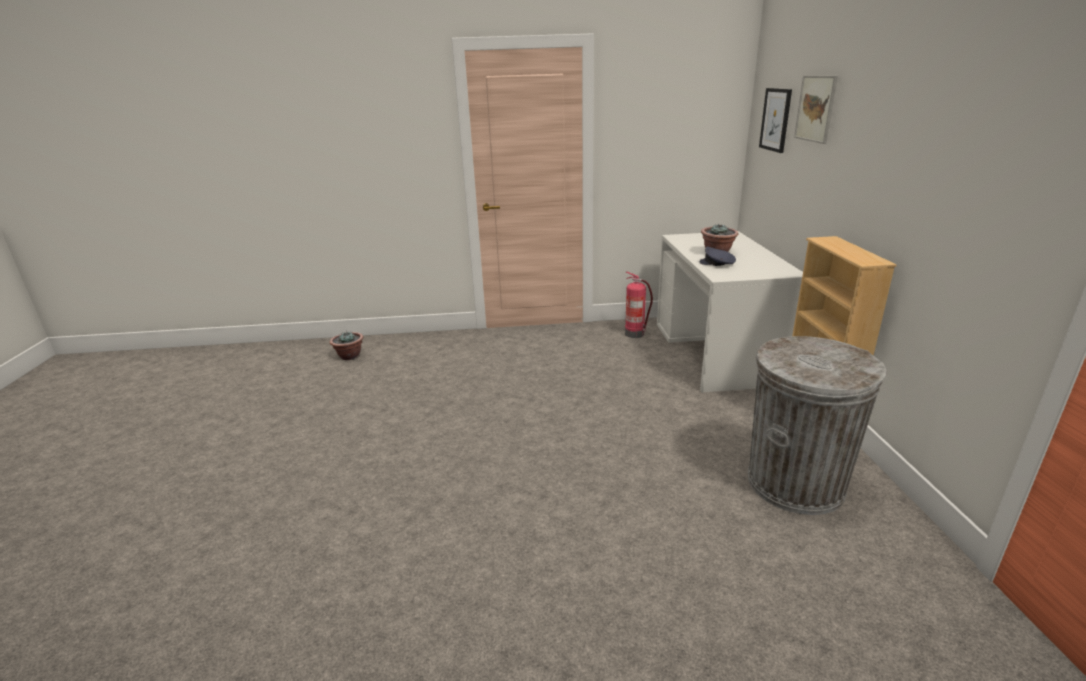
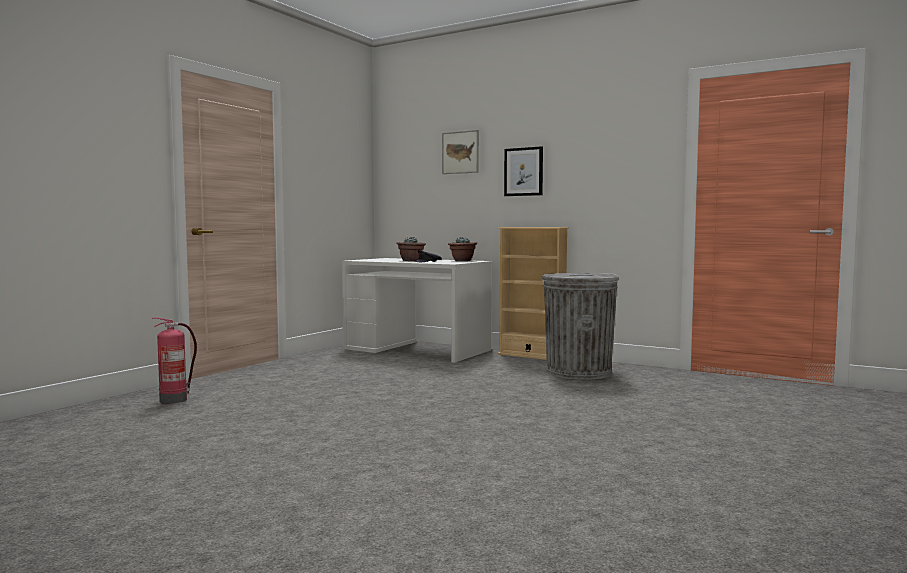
camera: 55 degrees left, 20 degrees down
potted plant [330,331,363,360] -> potted plant moved to [448,237,477,261]
fire extinguisher [625,272,653,338] -> fire extinguisher moved to [152,317,197,404]
picture [759,88,792,153] -> picture moved to [504,146,543,196]

